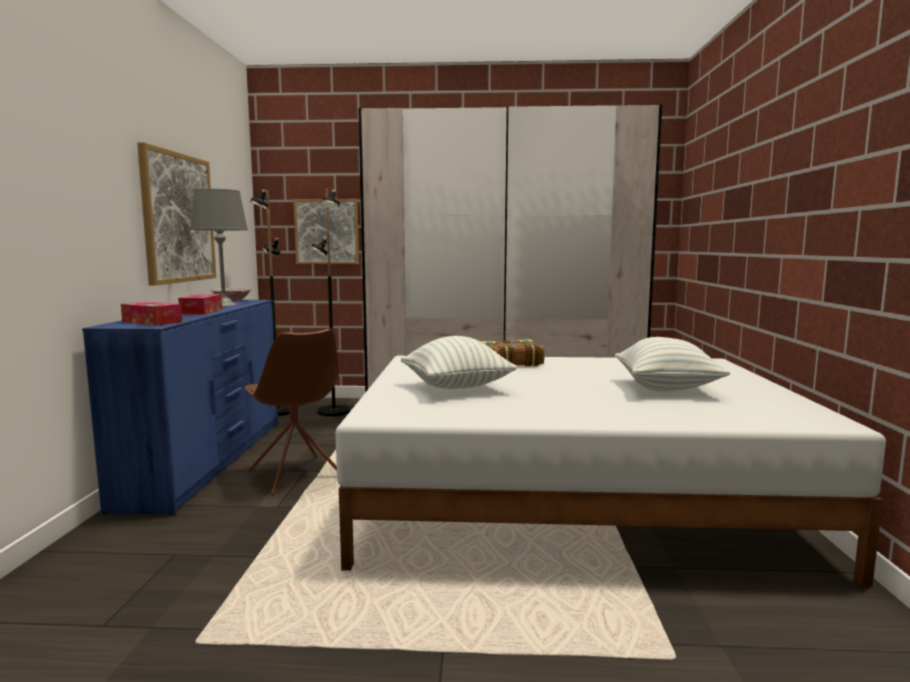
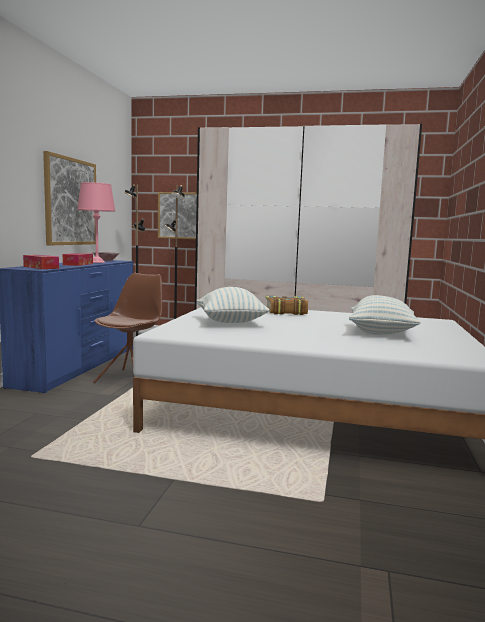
camera: 10 degrees right, 0 degrees up
grey table lamp [190,189,248,307] -> pink table lamp [77,182,115,263]
brown chair [245,329,339,495] -> brown chair turned 135 degrees counterclockwise [93,273,162,383]

